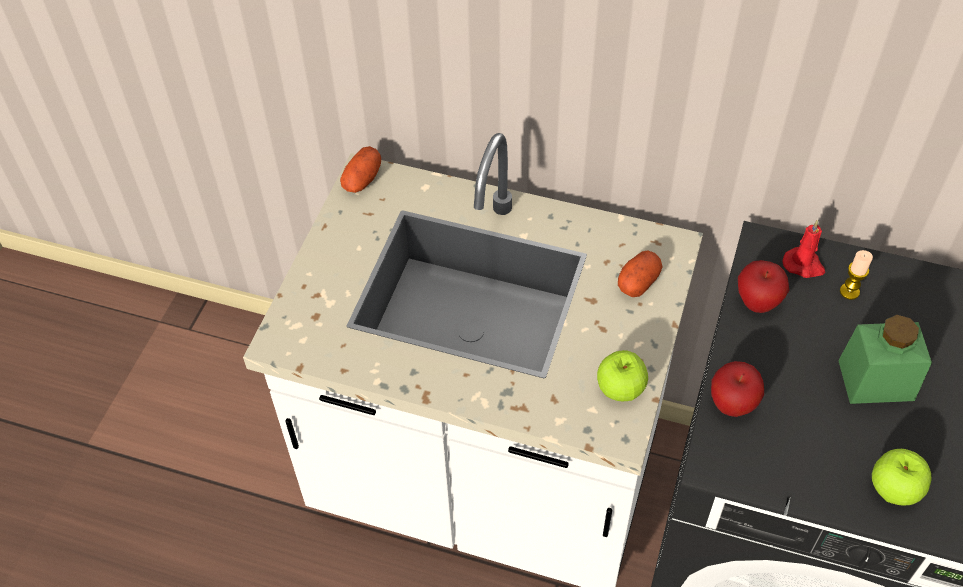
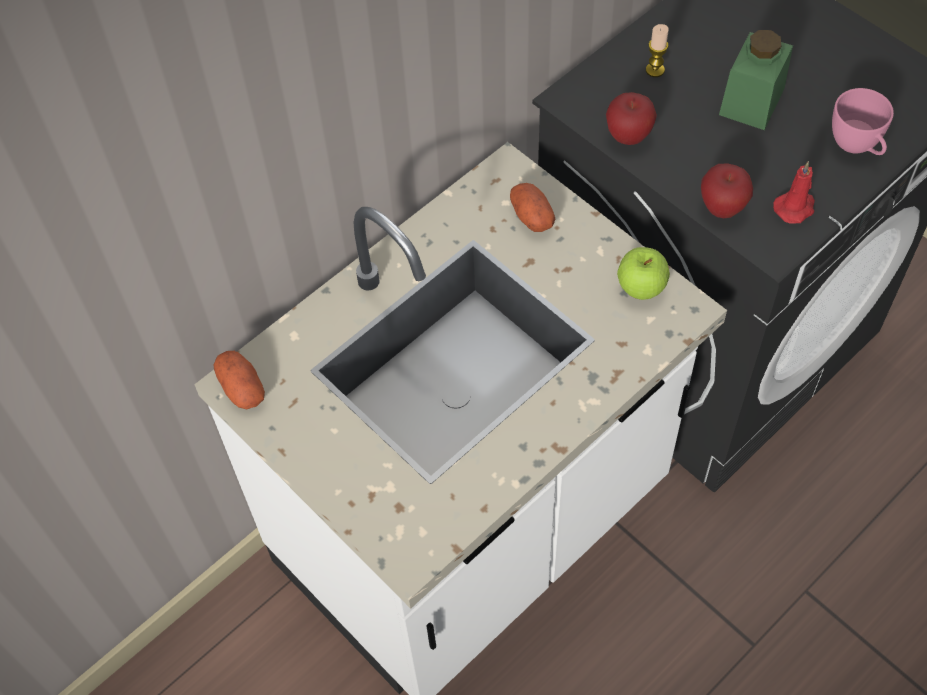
camera: 60 degrees left, 5 degrees up
red candle [782,220,825,278] -> red candle moved to [773,161,815,224]
apple [872,449,931,505] -> pink cup [832,88,894,155]

